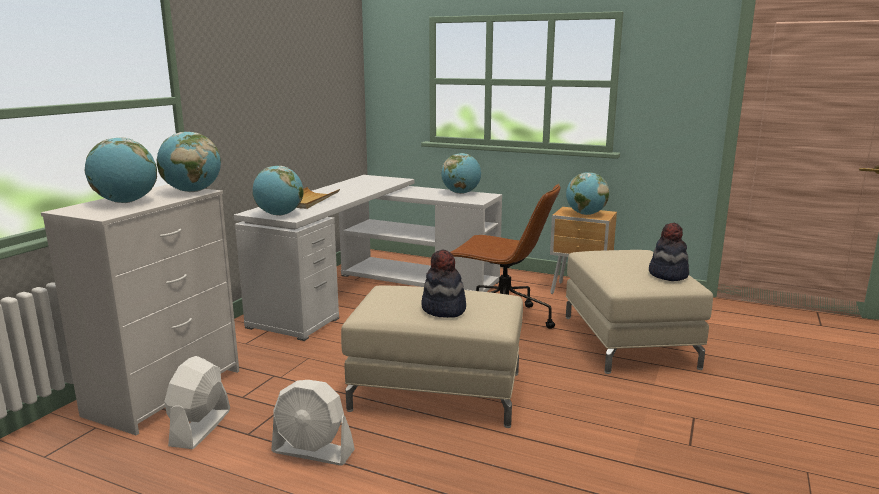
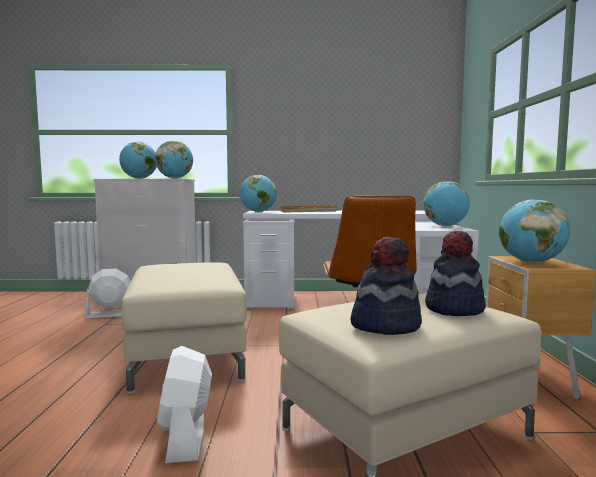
camera: 65 degrees right, 10 degrees down
white fan [271,380,355,466] -> white fan moved to [157,346,212,464]
hat [422,250,466,318] -> hat moved to [425,231,486,316]

